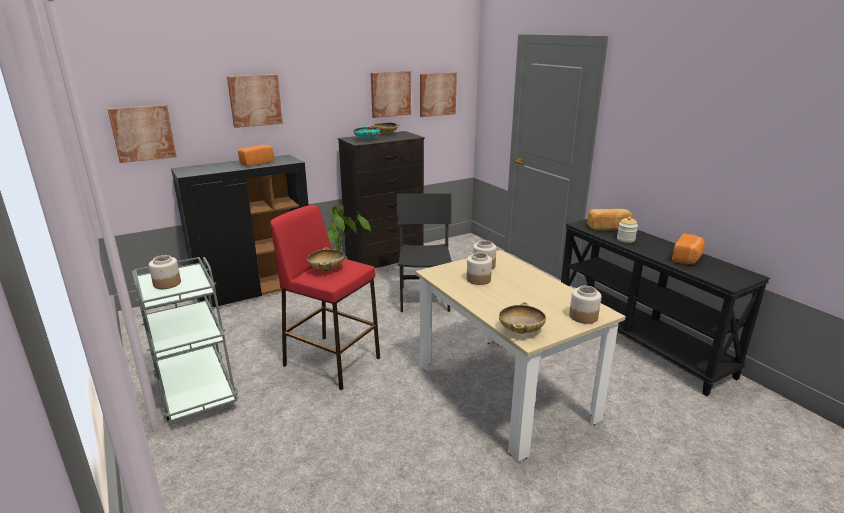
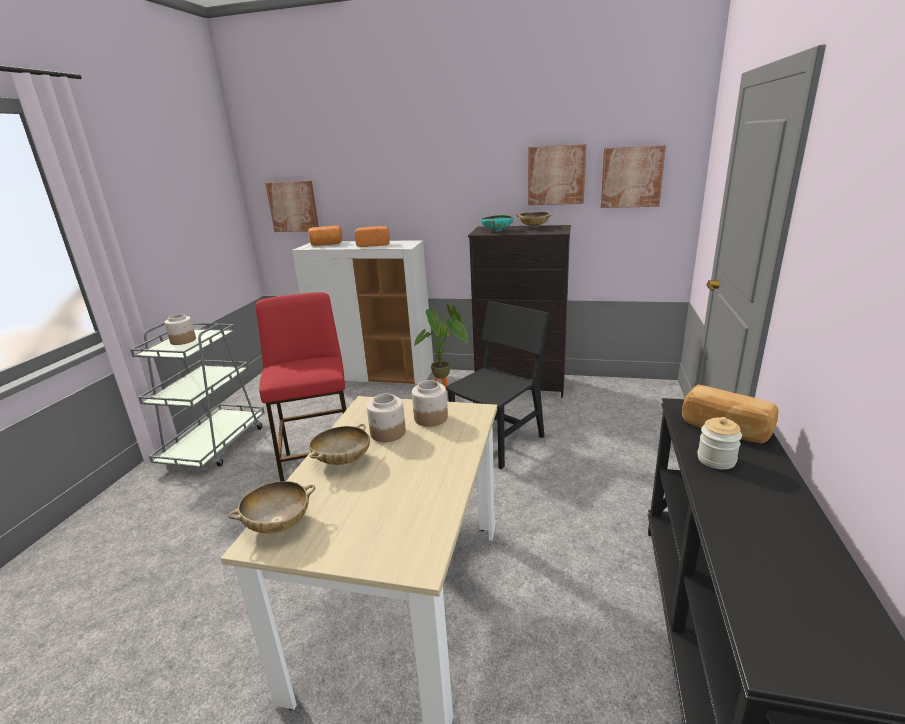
camera: 45 degrees right, 0 degrees up
black cabinet [171,155,309,307] -> white cabinet [292,240,434,385]
picture [227,74,283,128] -> none
beige bowl [307,247,345,271] -> beige bowl moved to [309,424,370,465]
jar [569,286,601,324] -> none
bread [672,233,705,264] -> bread moved to [308,225,342,246]

